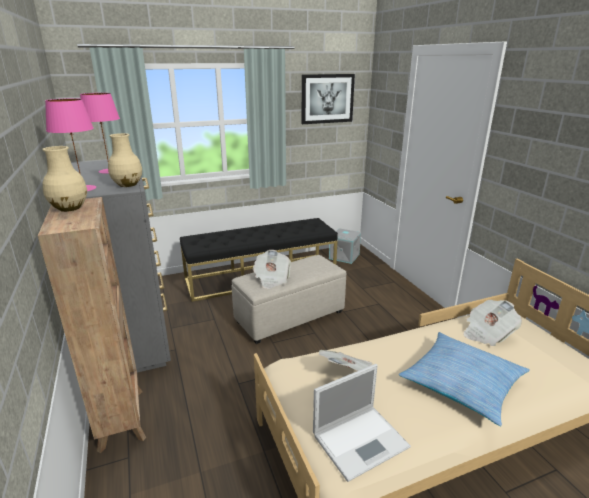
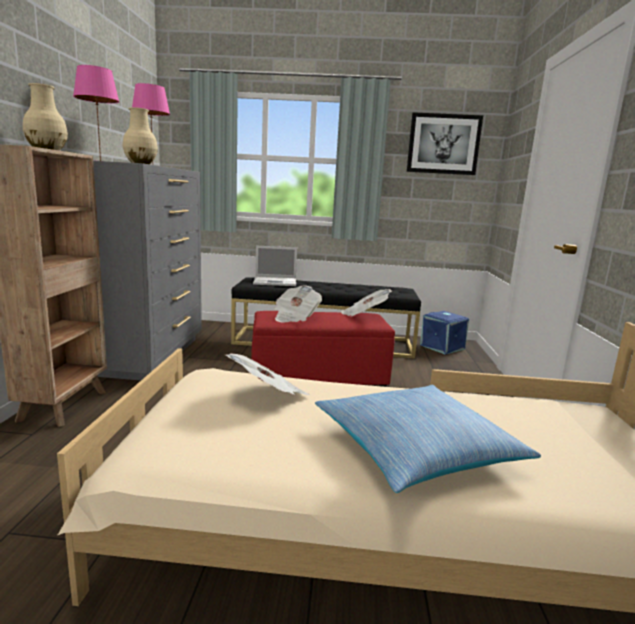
camera: 25 degrees right, 10 degrees down
beige ottoman [232,255,347,344] -> red ottoman [251,311,395,387]
laptop [313,364,411,482] -> laptop moved to [253,246,297,286]
grey storage box [329,228,361,264] -> blue storage box [420,311,469,355]
newspaper [463,300,522,346] -> newspaper moved to [341,289,392,317]

